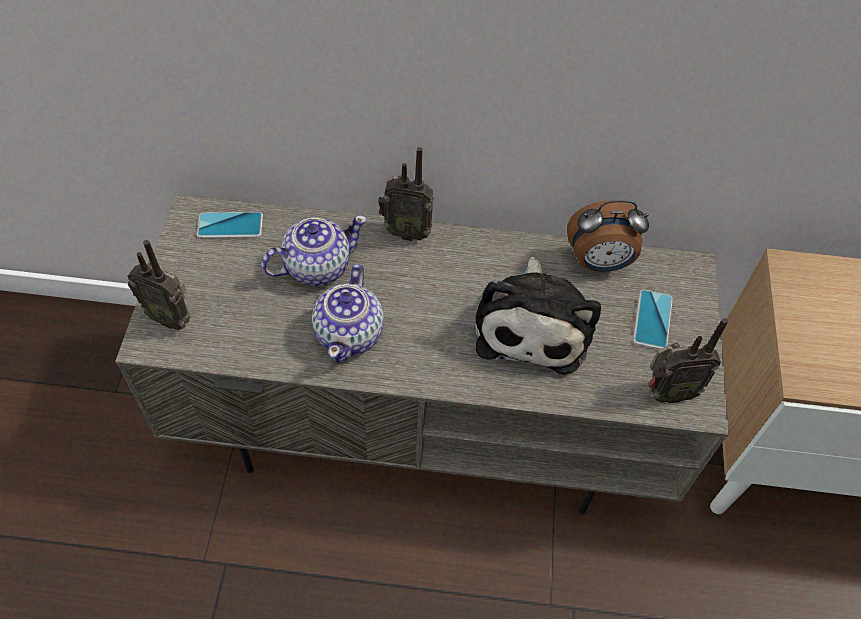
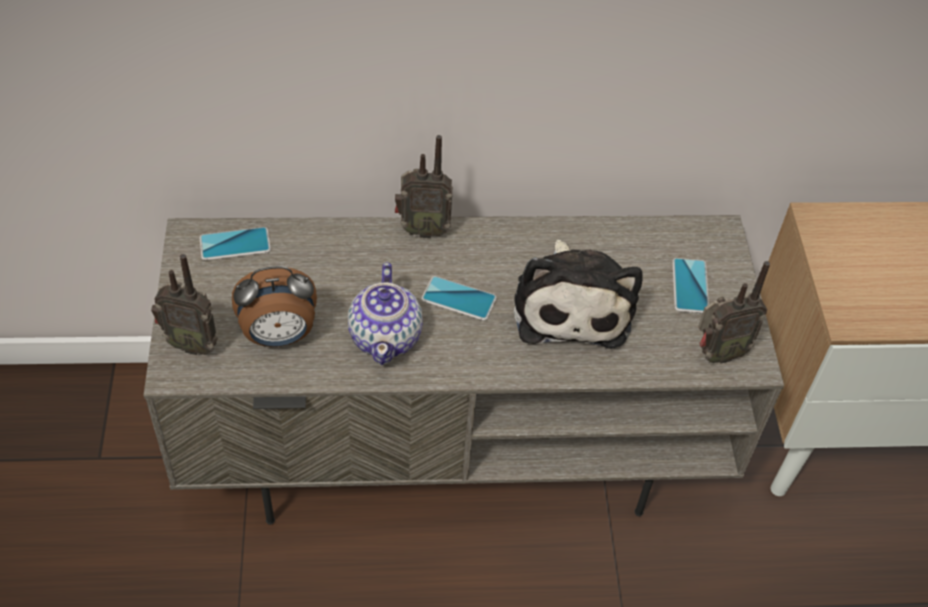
camera: 10 degrees left, 5 degrees down
teapot [261,215,367,286] -> none
alarm clock [567,200,649,272] -> alarm clock moved to [232,266,317,347]
none -> phone [421,276,497,321]

